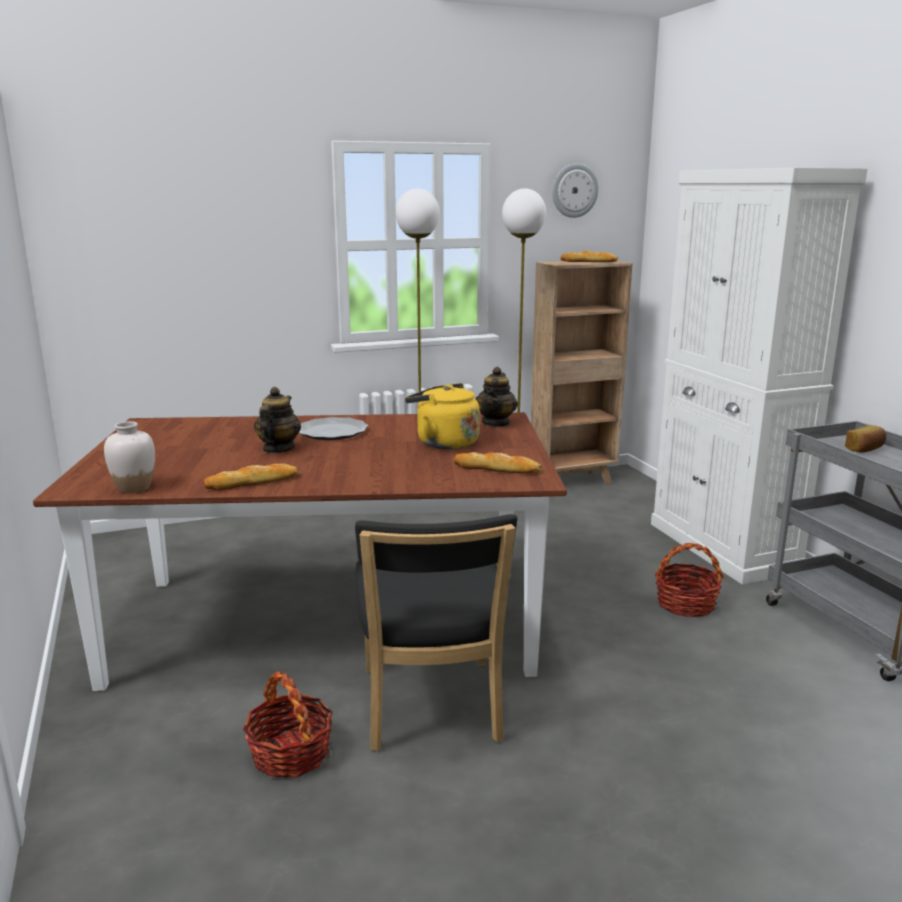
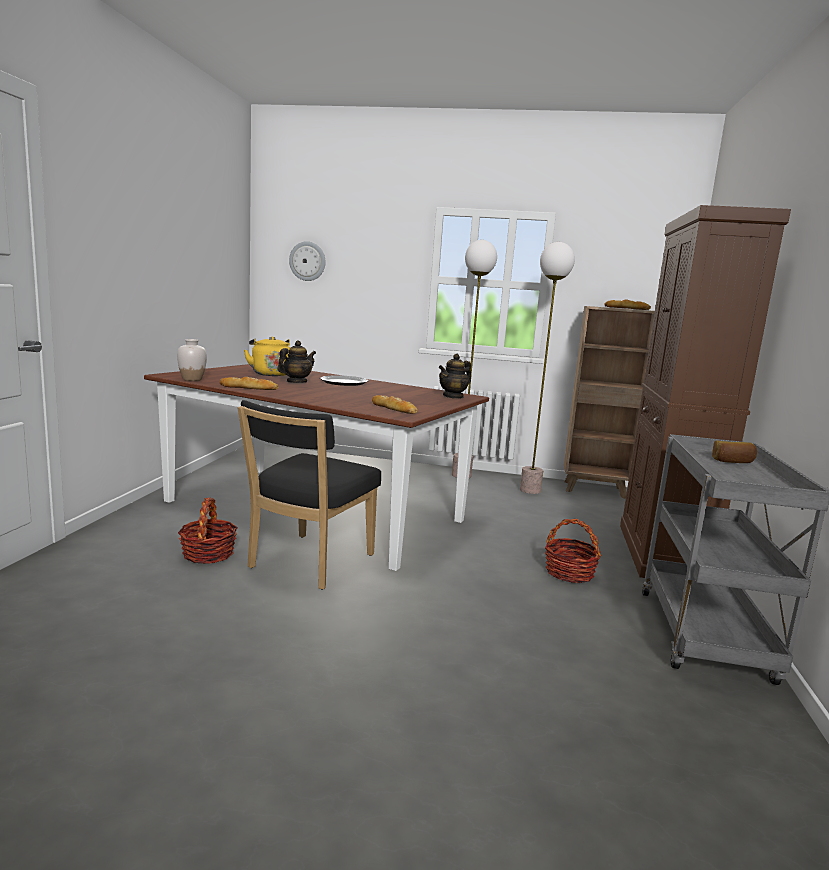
camera: 30 degrees right, 5 degrees down
yellow kettle [405,383,480,450] -> yellow kettle moved to [244,336,290,376]
wall clock [552,163,598,218] -> wall clock moved to [289,241,326,281]
white cabinet [651,168,868,585] -> brown cabinet [620,205,791,578]

